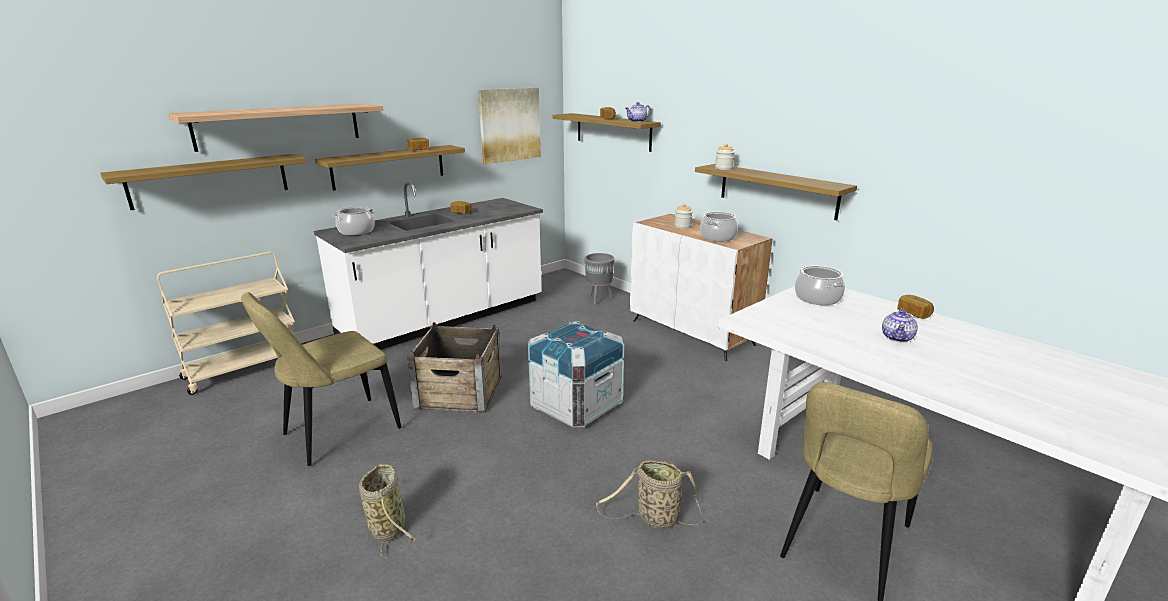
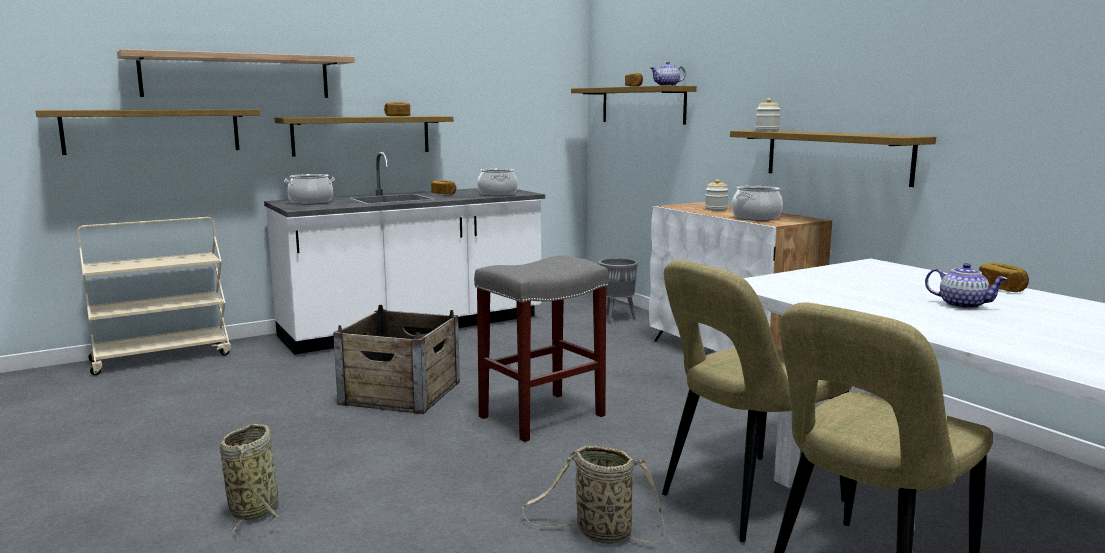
camera: 10 degrees right, 10 degrees down
beige chair [241,292,401,466] -> beige chair moved to [662,260,852,542]
picture [478,87,541,164] -> none
crate [528,321,624,428] -> grey stool [474,256,609,442]
cooking pot [795,266,845,305] -> cooking pot moved to [477,168,518,196]
teapot [882,309,918,343] -> teapot turned 90 degrees counterclockwise [925,263,1008,309]

